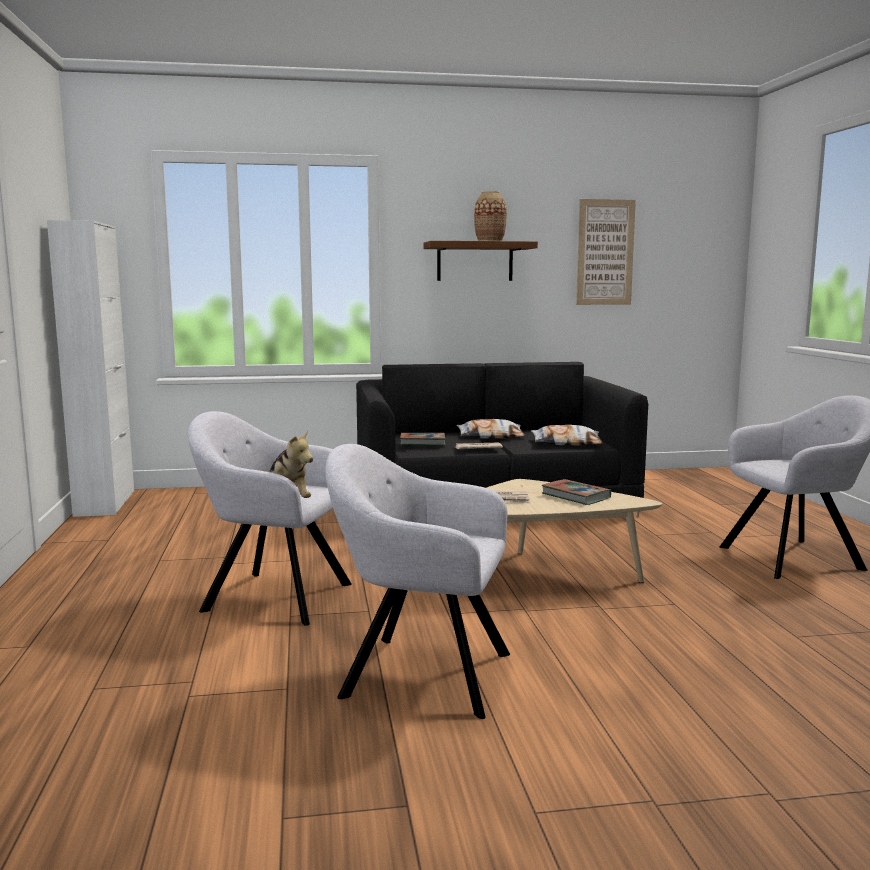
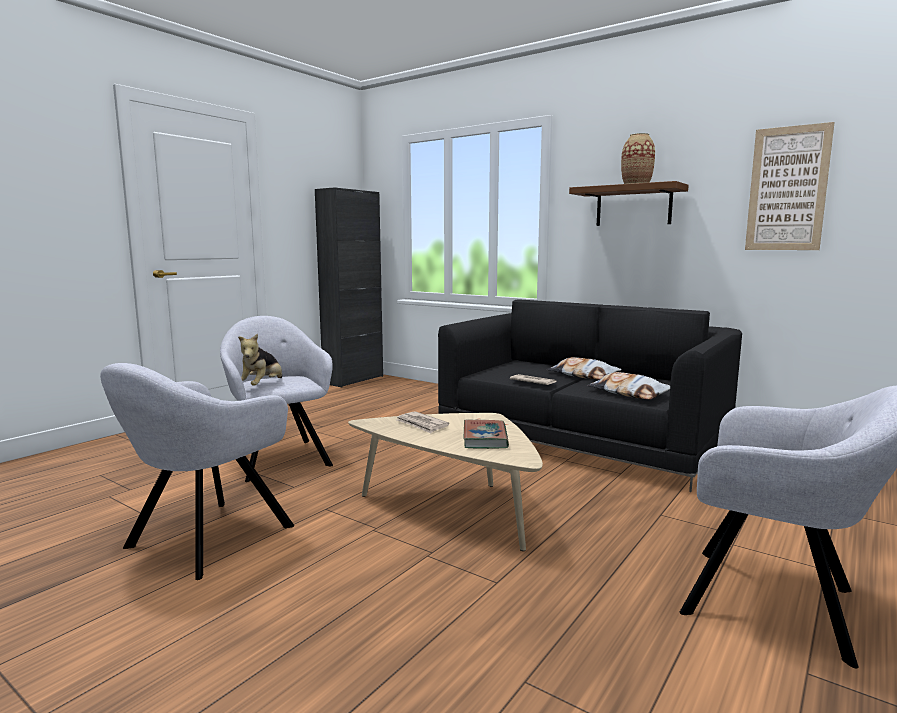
camera: 45 degrees right, 0 degrees up
white cabinet [47,220,134,517] -> black cabinet [315,187,383,387]
grey armchair [325,444,510,719] -> grey armchair turned 120 degrees counterclockwise [100,363,294,580]
book [400,433,445,445] -> none

